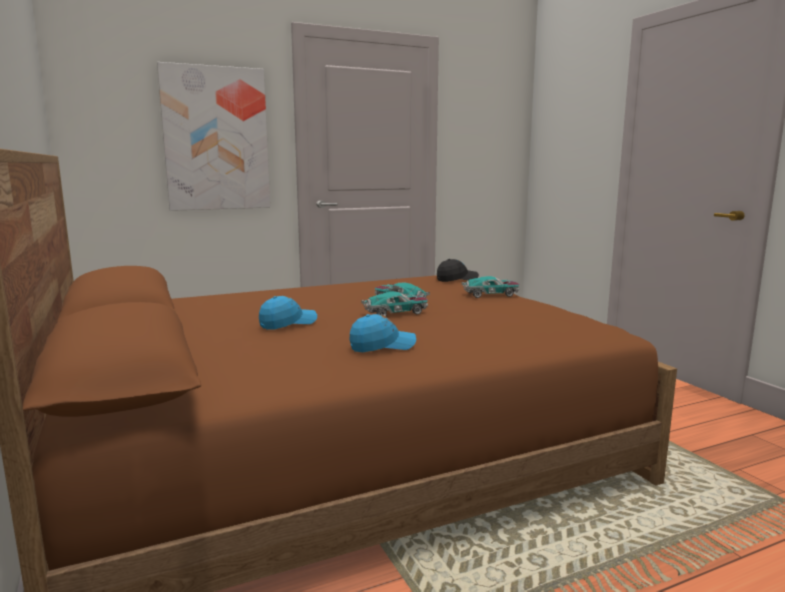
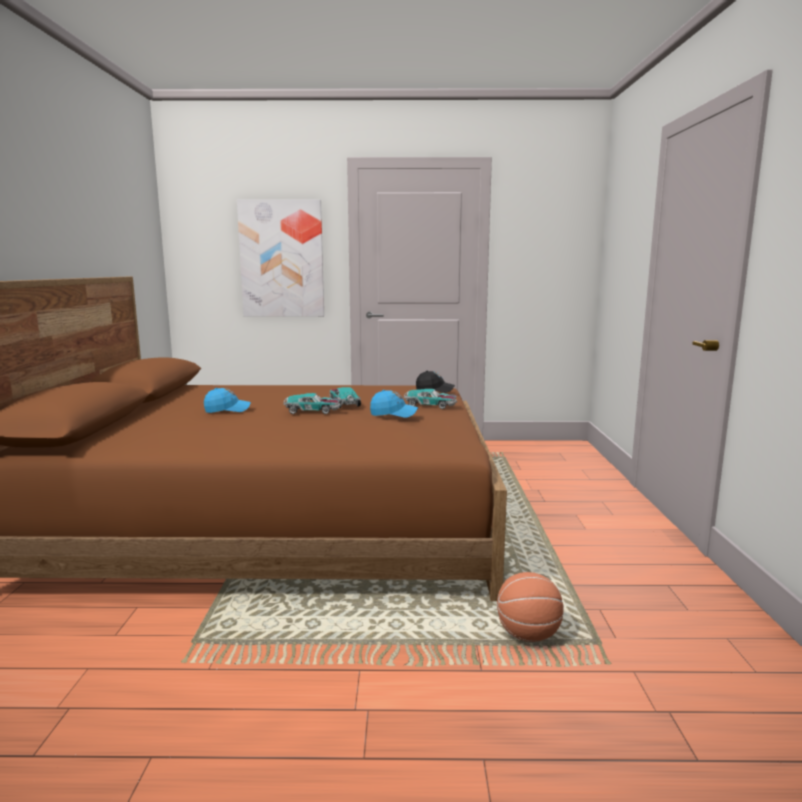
camera: 25 degrees right, 0 degrees up
blue cap [350,314,416,352] -> blue cap moved to [370,390,418,418]
none -> basketball [497,572,563,642]

